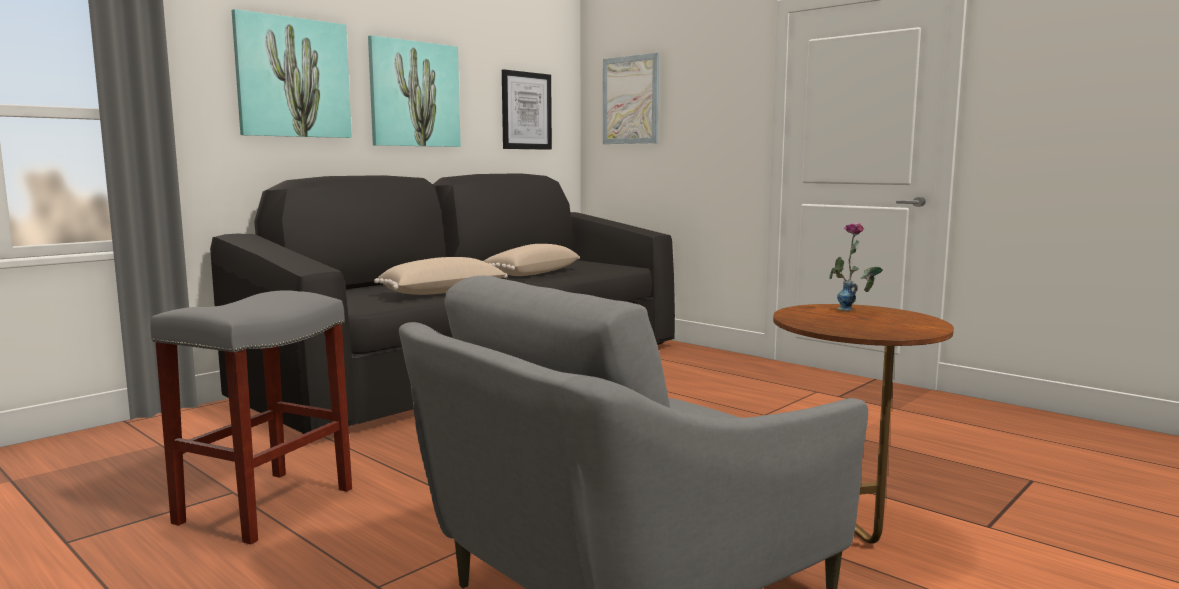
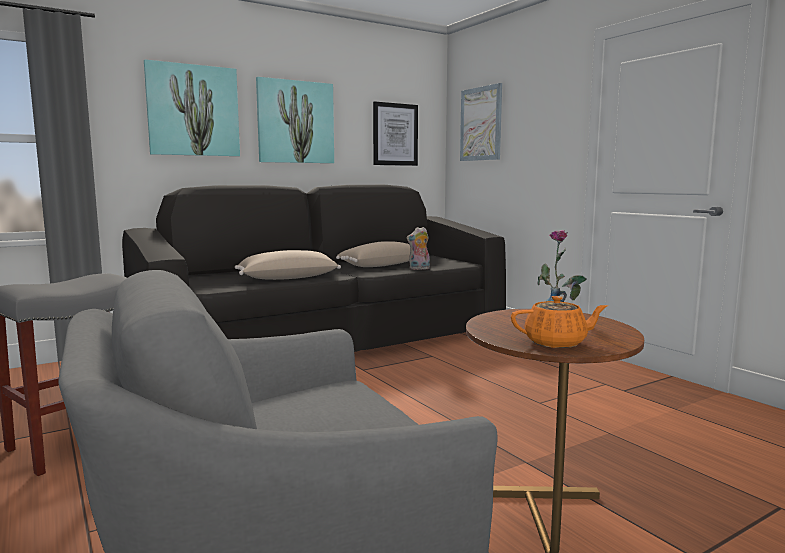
camera: 15 degrees right, 0 degrees up
none -> plush toy [407,227,430,270]
none -> orange teapot [511,296,608,348]

